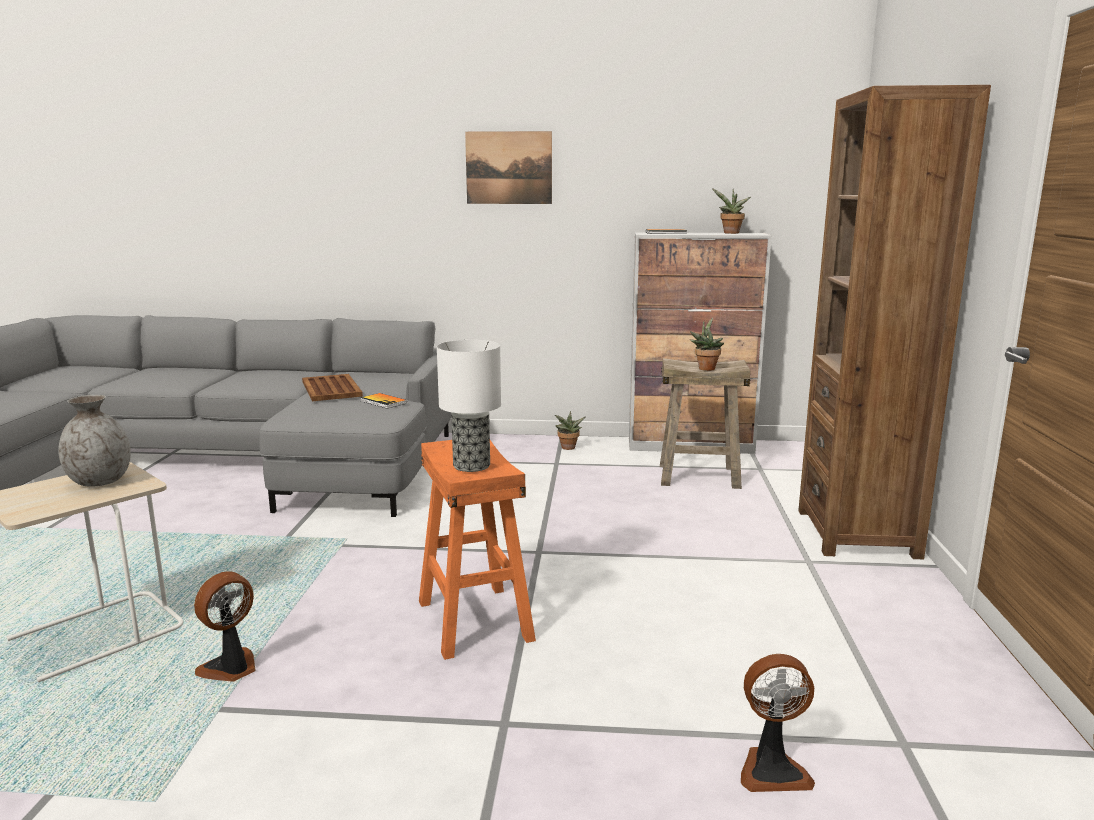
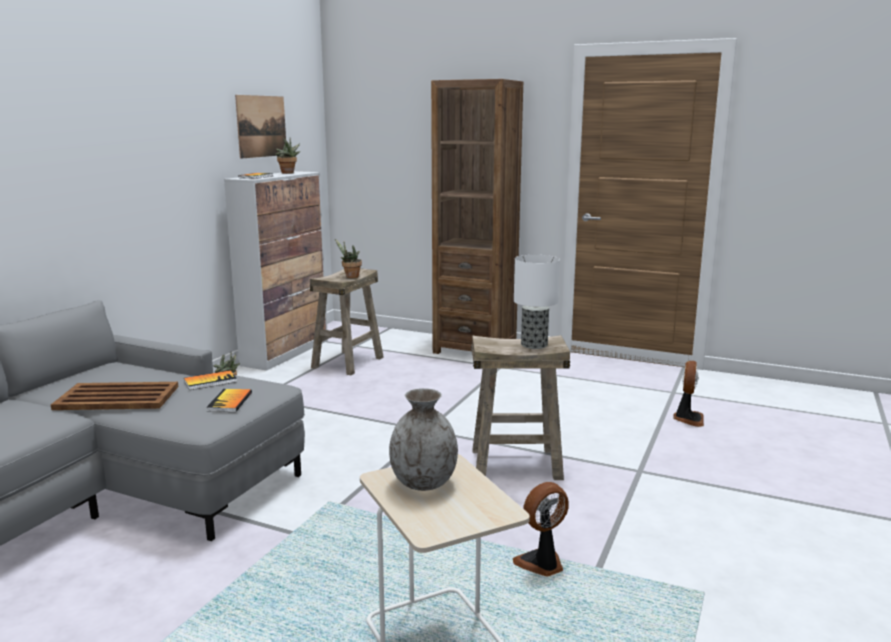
camera: 70 degrees left, 0 degrees up
fan [194,571,256,682] -> fan turned 90 degrees clockwise [513,482,569,577]
orange stool [419,440,536,660] -> beige stool [471,335,570,480]
picture [465,131,552,204] -> picture moved to [235,95,286,159]
none -> book [206,389,252,412]

